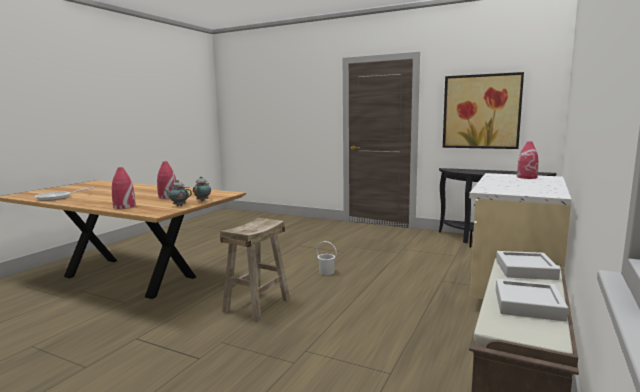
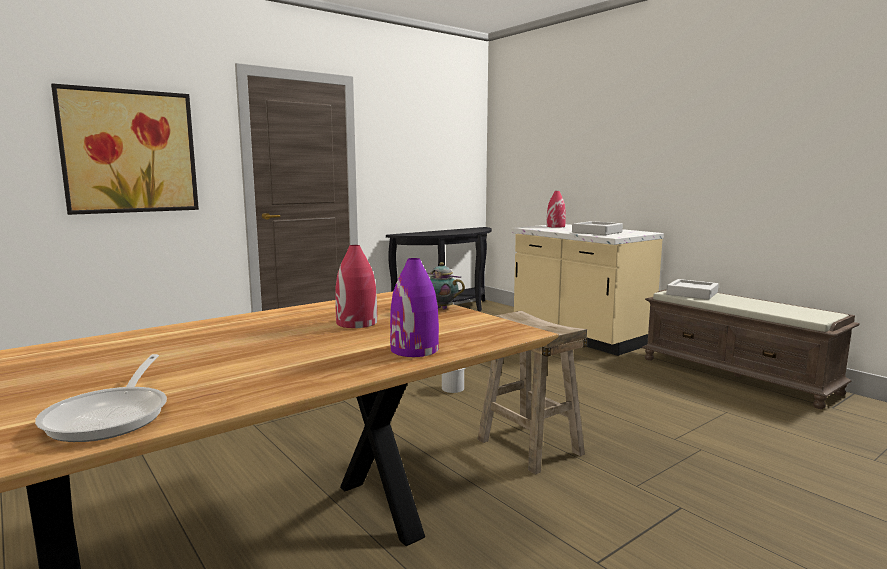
camera: 65 degrees left, 0 degrees up
red vase [112,167,136,209] -> purple vase [390,258,439,357]
teapot [165,180,192,206] -> none
picture [443,72,524,149] -> picture moved to [51,83,199,215]
grey tray [496,279,569,322] -> grey tray moved to [572,221,623,235]

